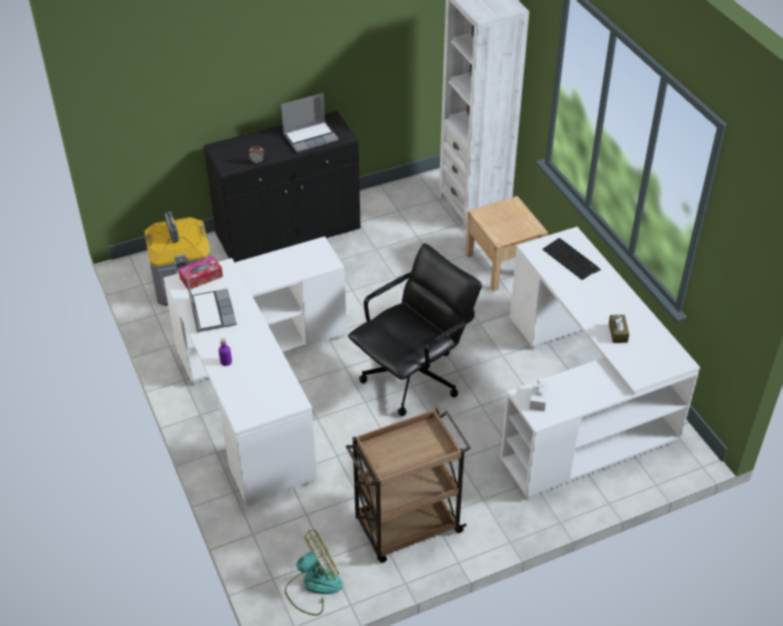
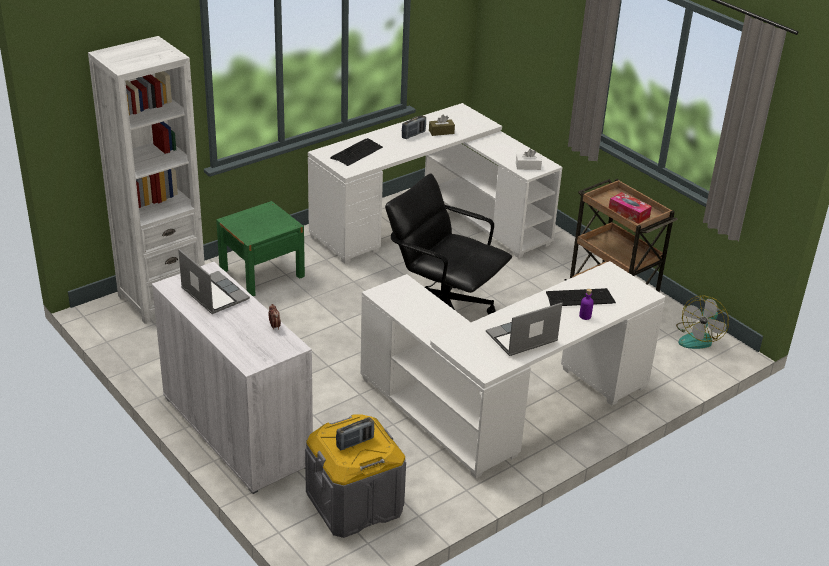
camera: 105 degrees left, 10 degrees down
tissue box [179,256,223,289] -> tissue box moved to [609,192,652,224]
black cabinet [204,111,361,262] -> white cabinet [152,262,313,494]
fan [285,530,343,616] -> fan turned 105 degrees counterclockwise [676,295,729,349]
beige nightstand [465,196,548,291] -> green nightstand [216,201,305,296]
none -> radio [402,115,426,139]
none -> keyboard [546,288,616,306]

